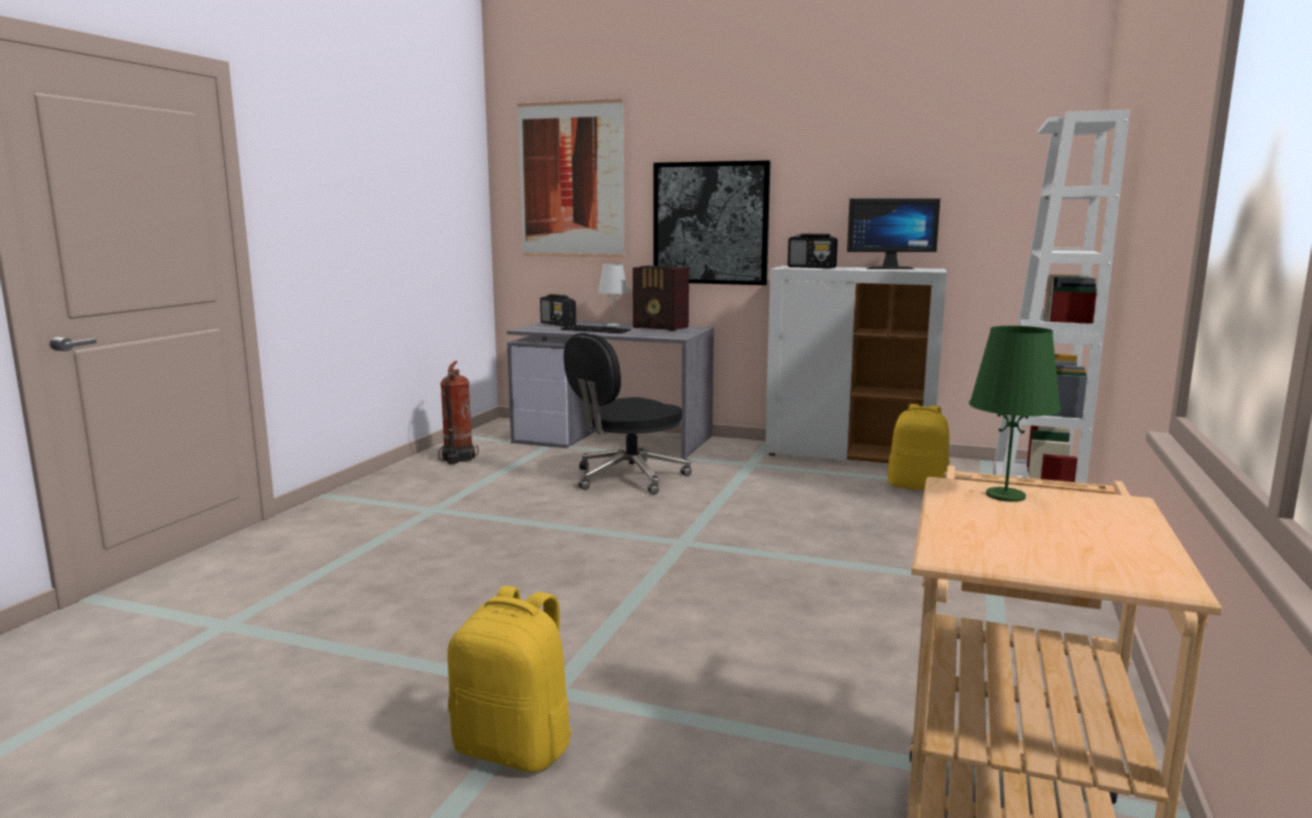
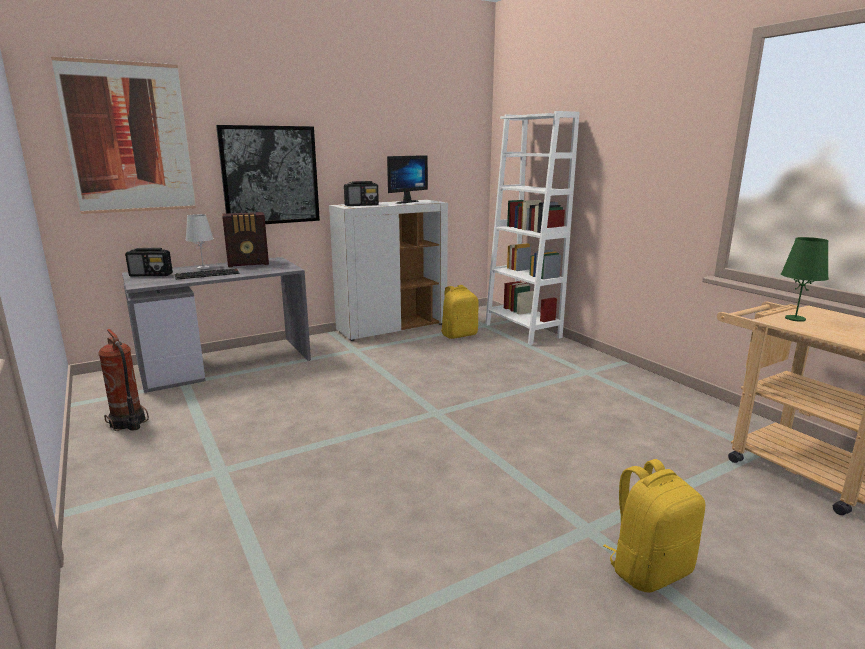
camera: 50 degrees left, 5 degrees up
black office chair [564,333,692,495] -> none

